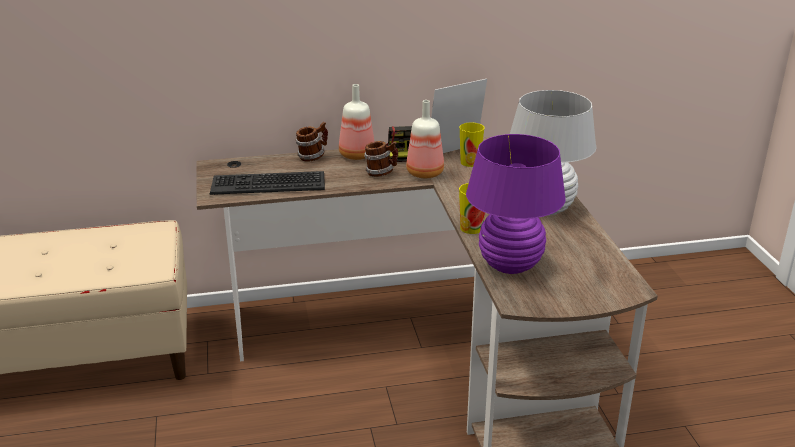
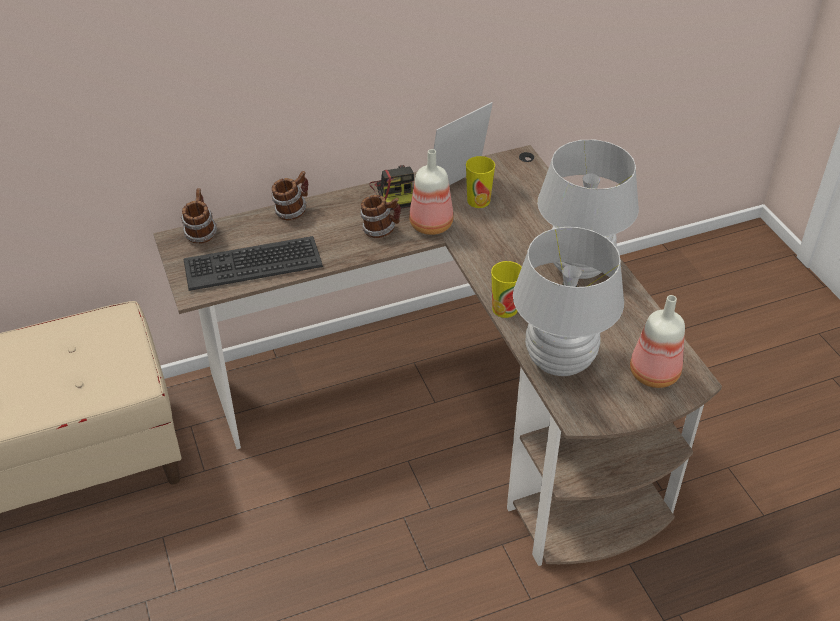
camera: 10 degrees left, 15 degrees up
bottle [339,84,375,160] -> bottle moved to [630,295,685,388]
purple table lamp [466,134,566,274] -> white table lamp [513,227,624,376]
none -> mug [181,189,217,244]

